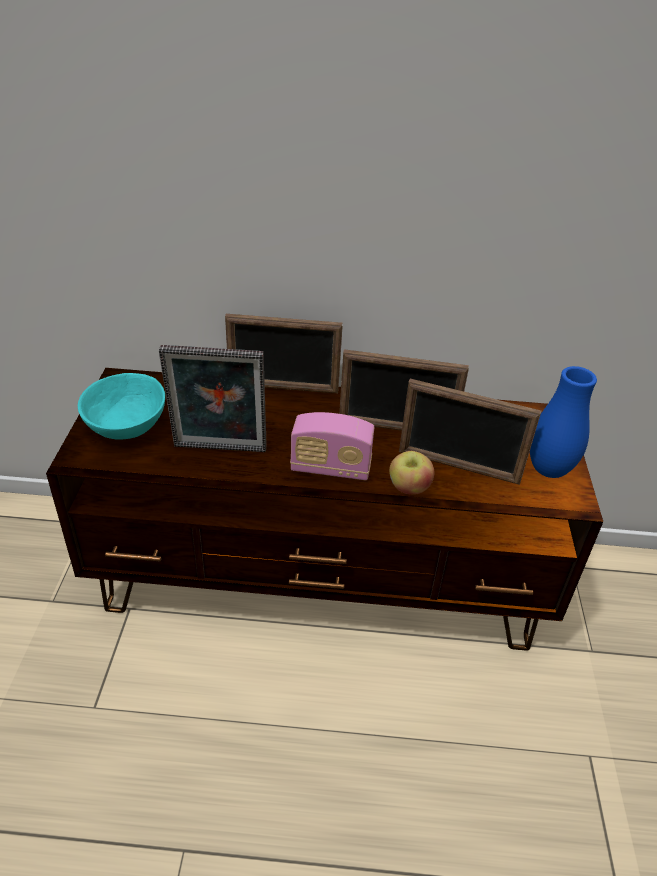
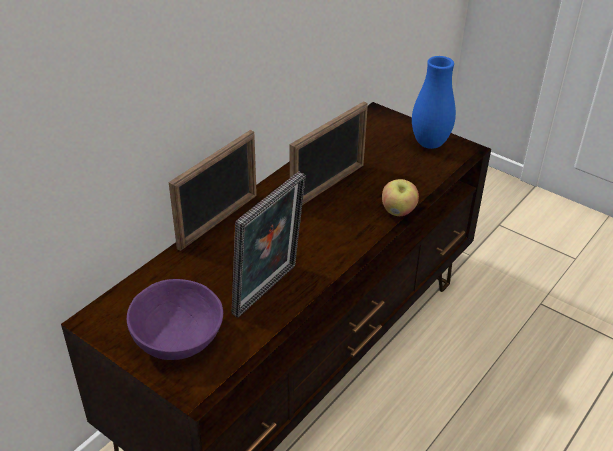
camera: 55 degrees left, 0 degrees up
turquoise bowl [78,373,165,440] -> purple bowl [127,279,223,360]
radio [290,412,374,480] -> none
picture frame [399,379,541,485] -> none

